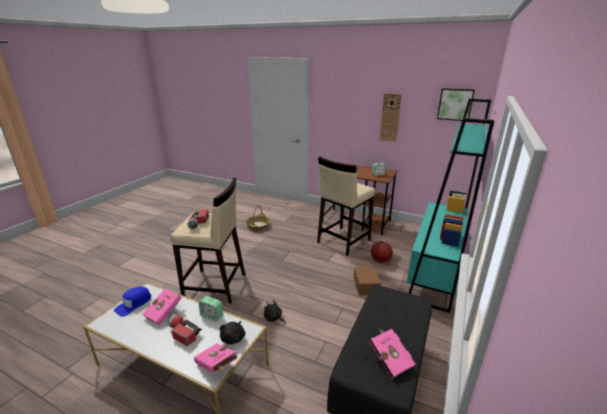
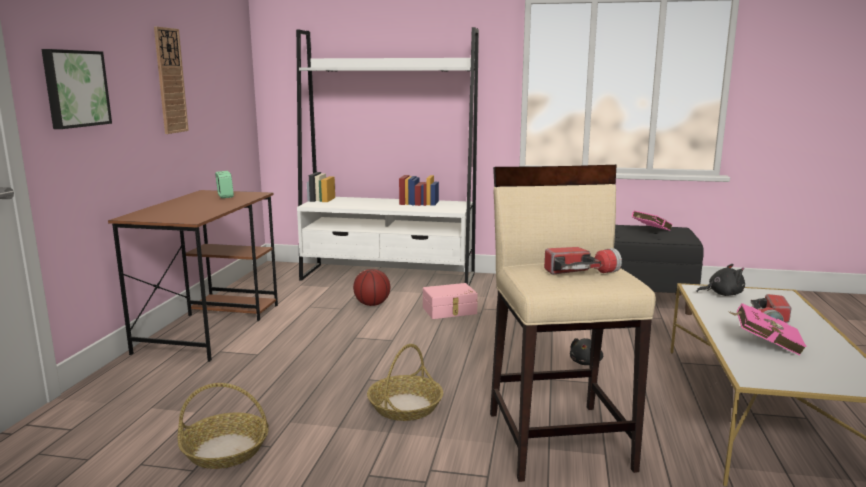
camera: 105 degrees left, 10 degrees down
blue cap [114,287,151,317] -> none
pink book [194,343,237,374] -> none
alarm clock [199,296,223,322] -> none
beige stool [317,157,375,256] -> none
brown storage box [354,266,381,295] -> pink storage box [423,283,478,319]
turquoise bookcase [407,98,495,313] -> white bookcase [296,27,479,286]
picture [437,88,475,121] -> picture moved to [41,49,112,129]
none -> basket [367,344,443,421]

